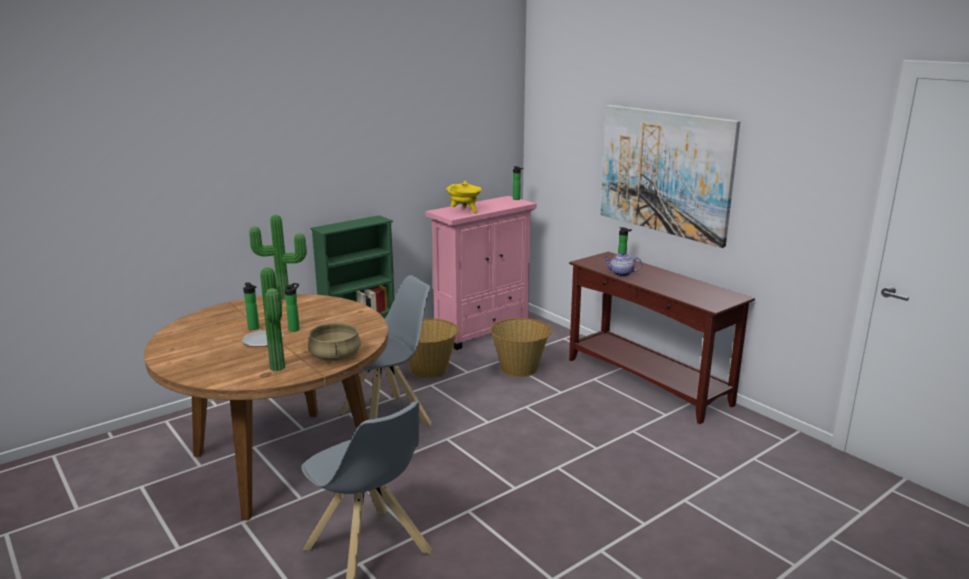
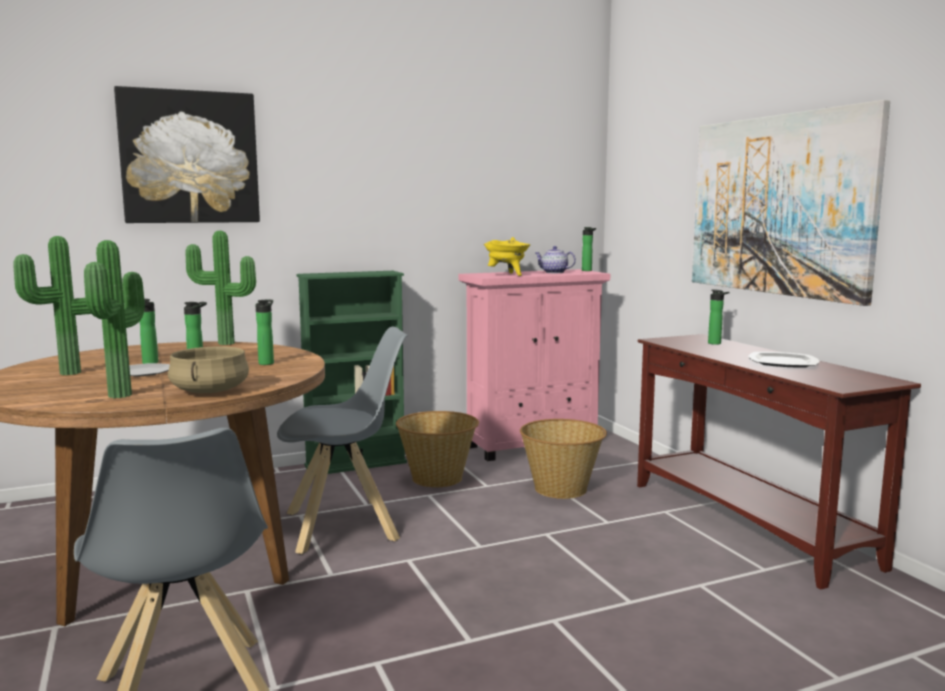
camera: 15 degrees right, 10 degrees down
teapot [604,252,642,276] -> teapot moved to [535,246,576,273]
none -> potted plant [13,236,91,375]
none -> picture [114,86,260,223]
none -> bottle [256,300,274,365]
none -> plate [748,352,820,368]

